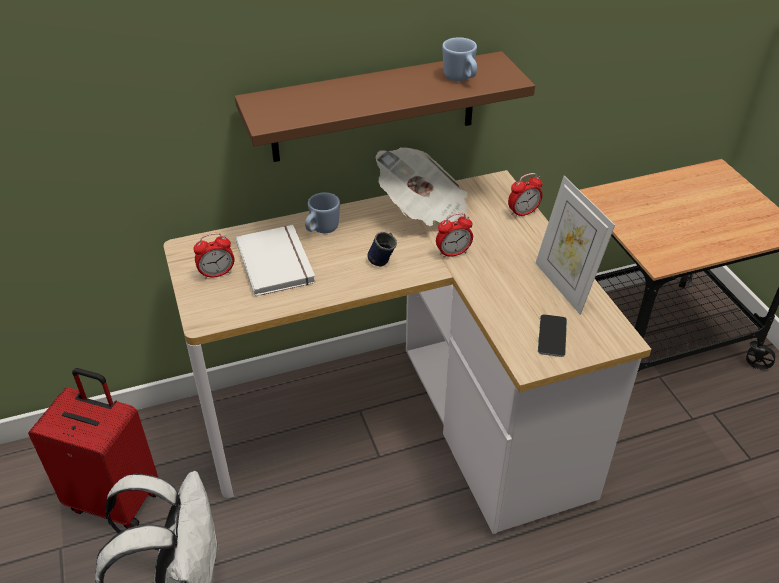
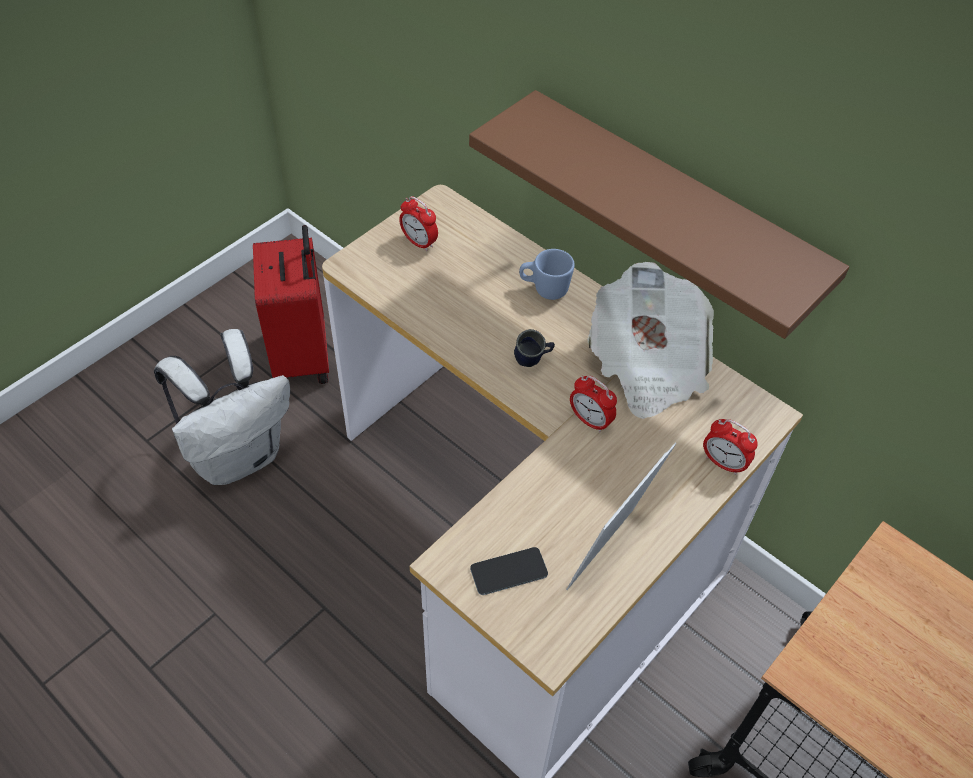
camera: 60 degrees right, 10 degrees up
white book [236,225,316,296] -> none
blue mug [442,37,477,81] -> none

